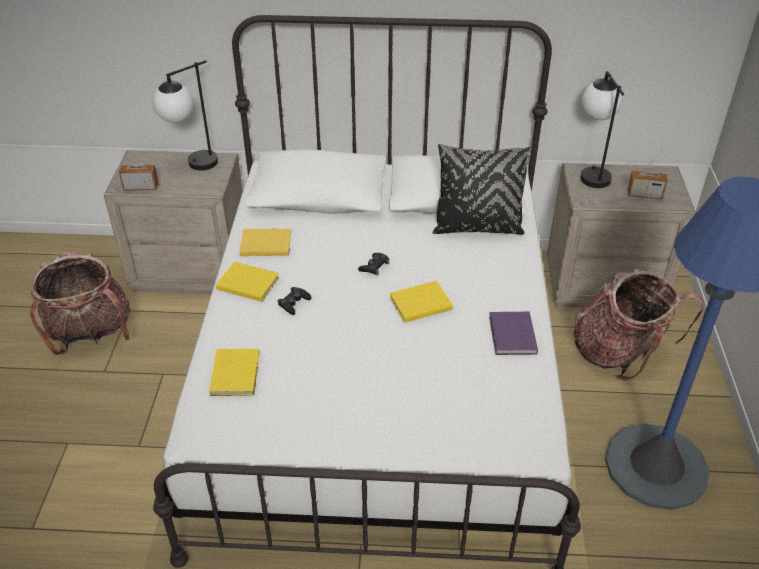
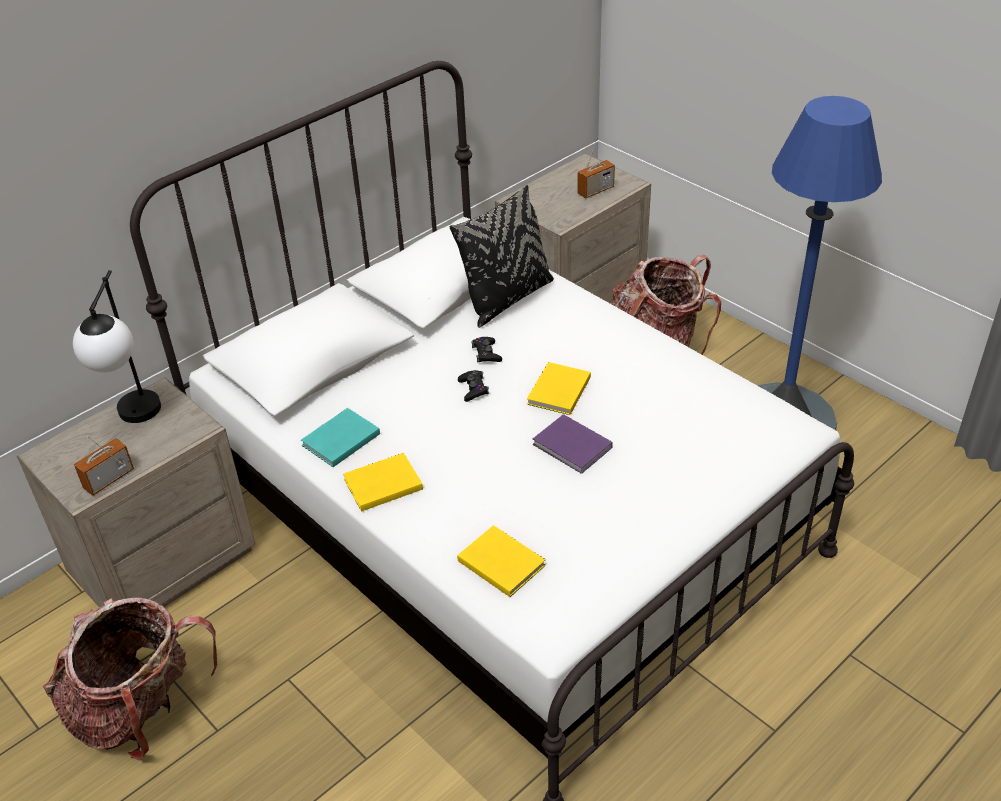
camera: 45 degrees left, 0 degrees up
yellow book [239,228,291,256] -> turquoise book [301,408,380,467]
black game controller [278,287,311,315] -> black game controller moved to [471,337,502,363]
purple book [489,312,538,355] -> purple book moved to [533,414,613,474]
table lamp [580,71,624,188] -> none

